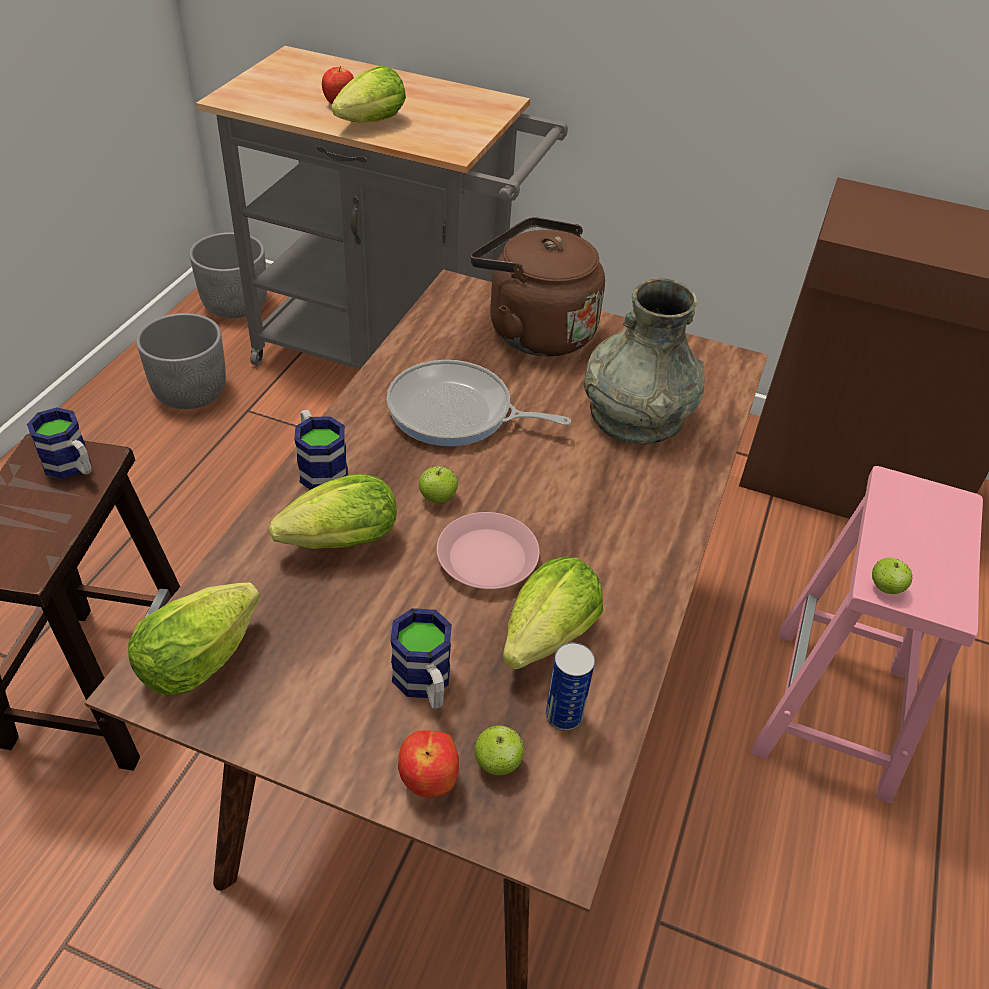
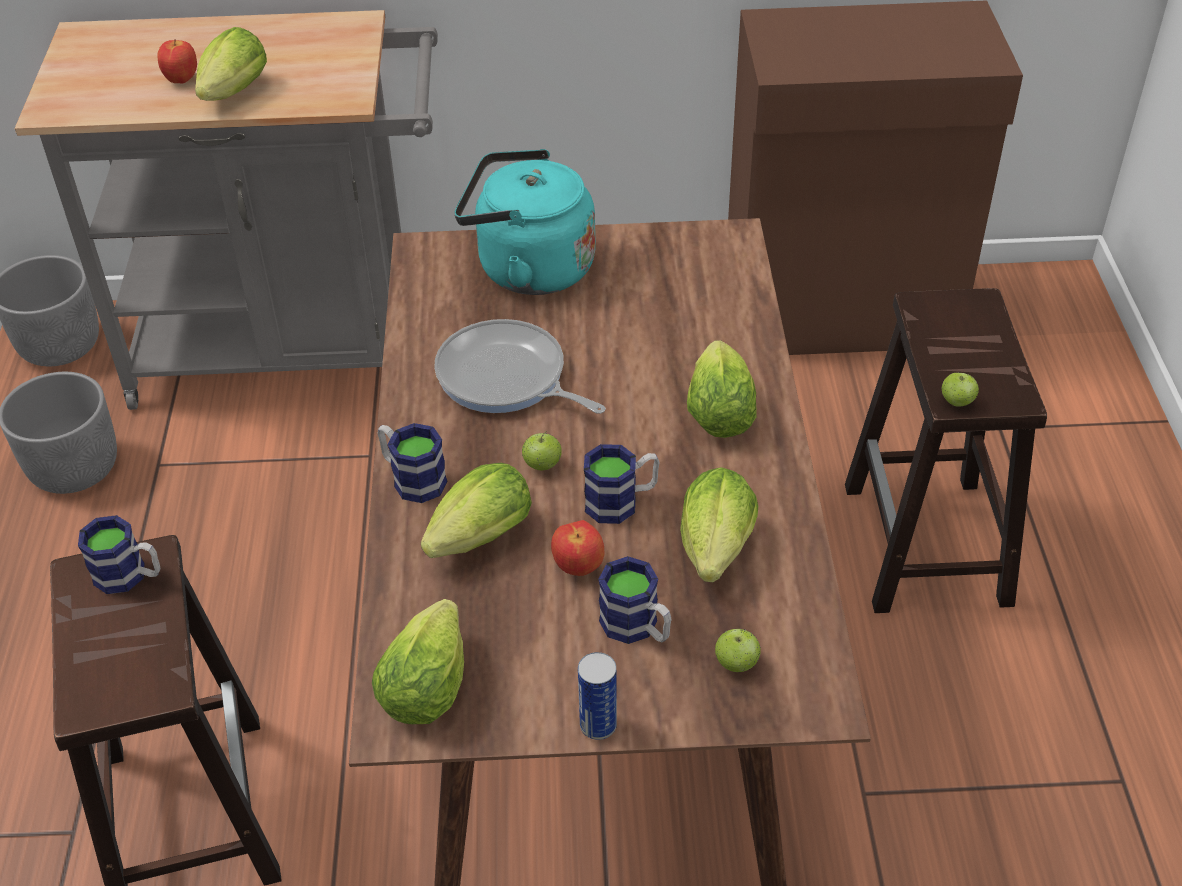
camera: 20 degrees left, 0 degrees up
frying pan [387,360,571,446] -> frying pan turned 45 degrees clockwise [434,319,606,414]
apple [398,730,459,798] -> apple moved to [551,520,605,576]
pink plate [436,512,540,589] -> mug [584,444,659,524]
brown kettle [471,217,605,356] -> turquoise kettle [454,149,596,295]
can [546,643,595,731] -> can moved to [578,652,617,740]
grey vase [584,278,705,445] -> none
pink stool [752,466,983,803] -> brown stool [845,288,1047,613]
none -> lettuce [687,341,756,438]

